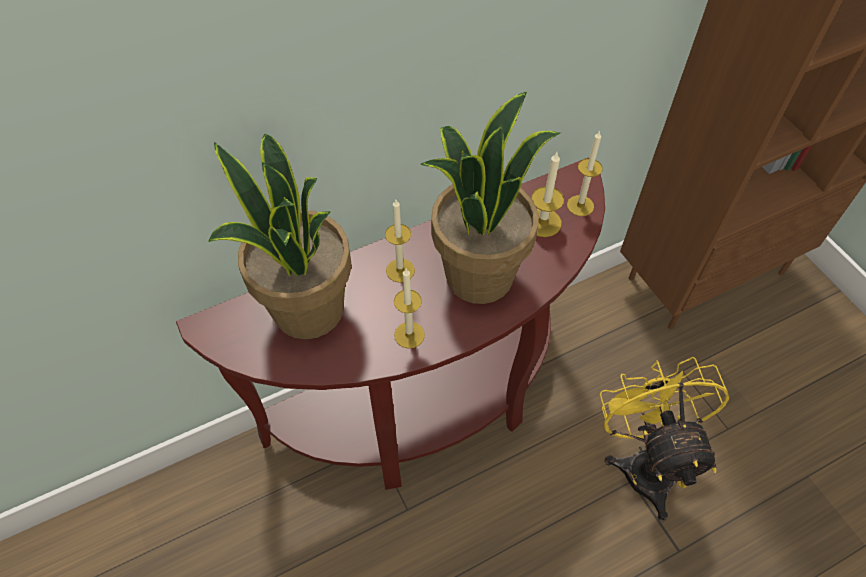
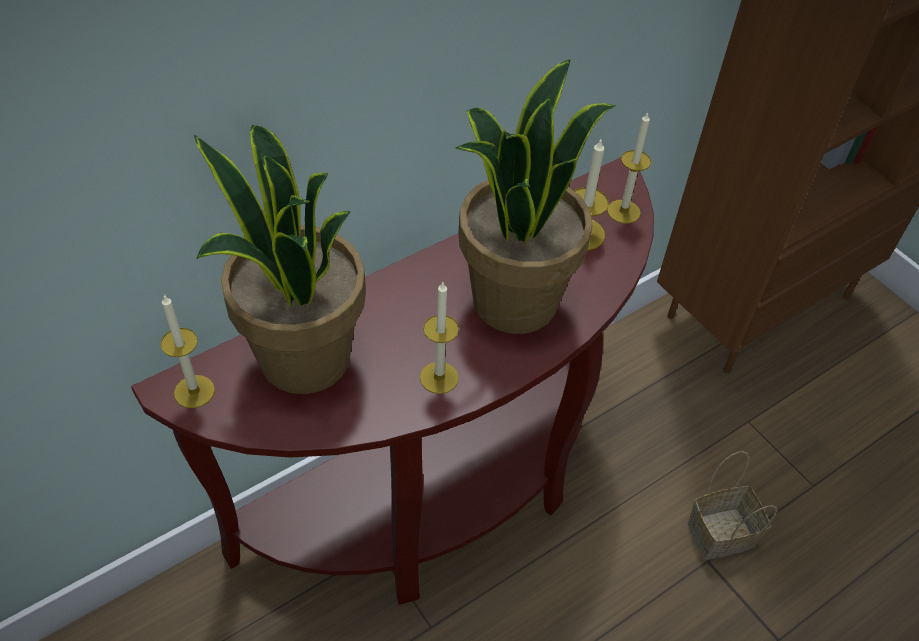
camera: 10 degrees left, 5 degrees down
candle [385,200,415,283] -> candle moved to [160,294,215,408]
yellow fan [600,357,729,522] -> basket [688,451,777,560]

